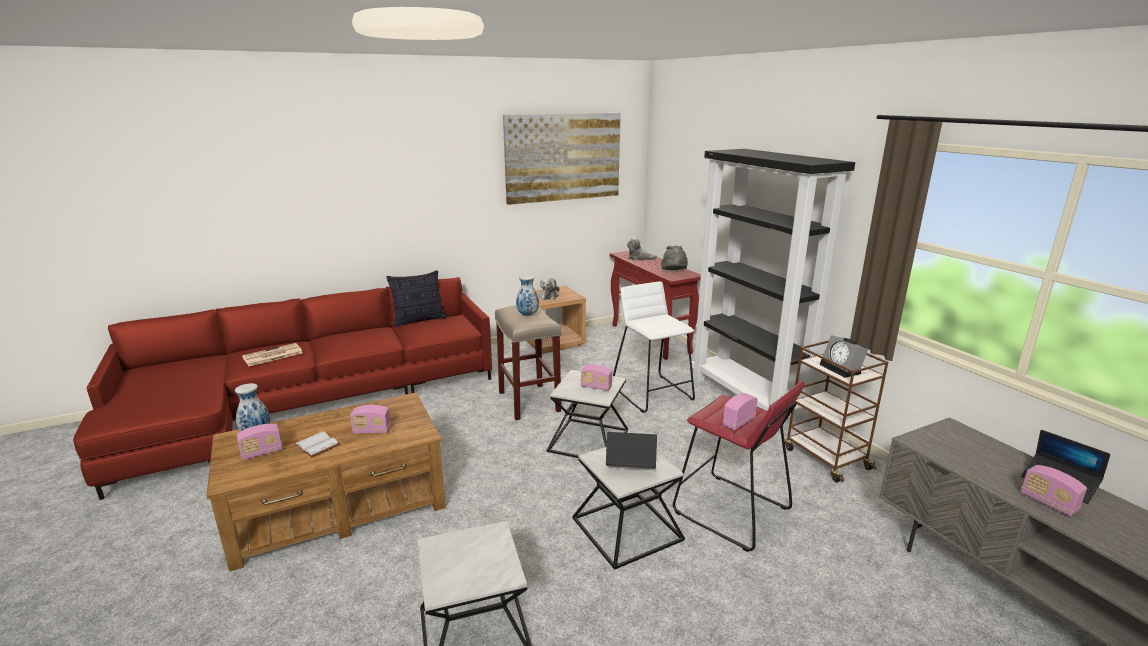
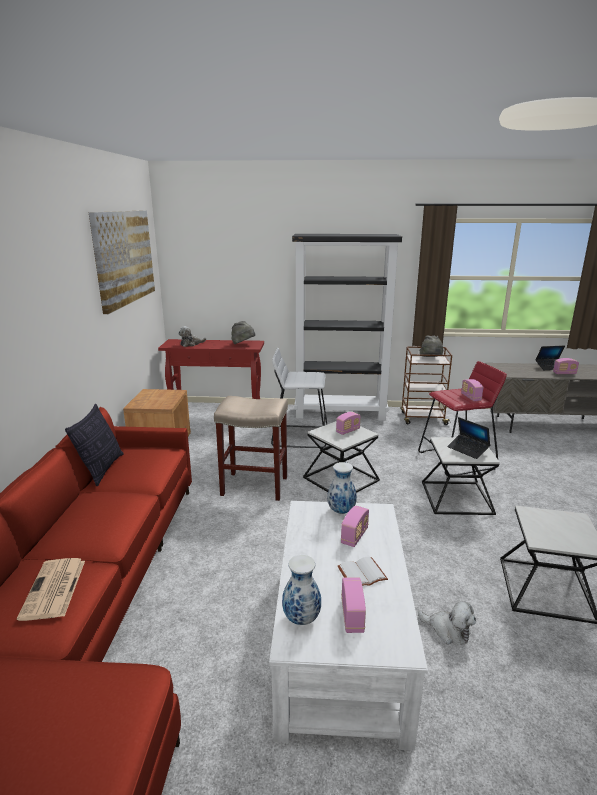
camera: 60 degrees left, 0 degrees up
brown coffee table [207,392,446,572] -> white coffee table [269,501,428,751]
vase [516,275,539,316] -> vase moved to [327,462,357,514]
plush toy [538,277,559,300] -> plush toy moved to [418,601,476,645]
laptop [606,432,657,469] -> laptop turned 75 degrees counterclockwise [447,417,490,459]
alarm clock [820,335,868,378] -> grey hat [420,336,443,357]

